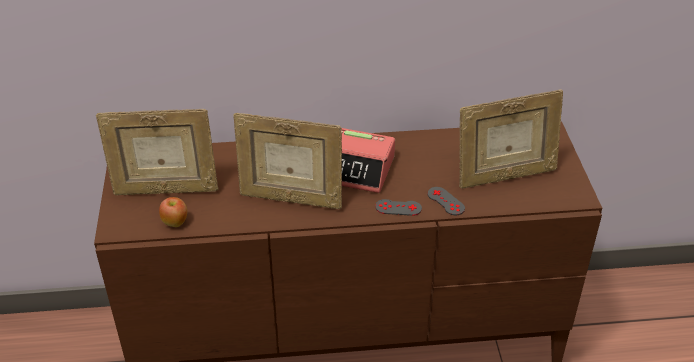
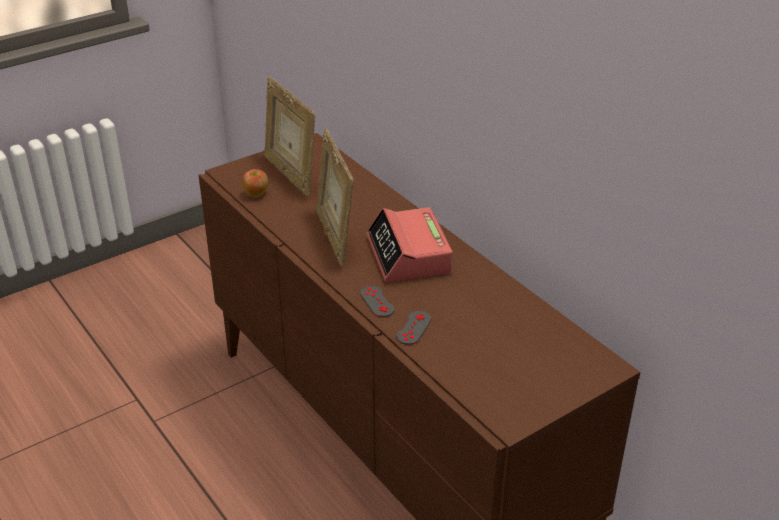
camera: 60 degrees right, 5 degrees down
picture frame [459,90,563,189] -> none

